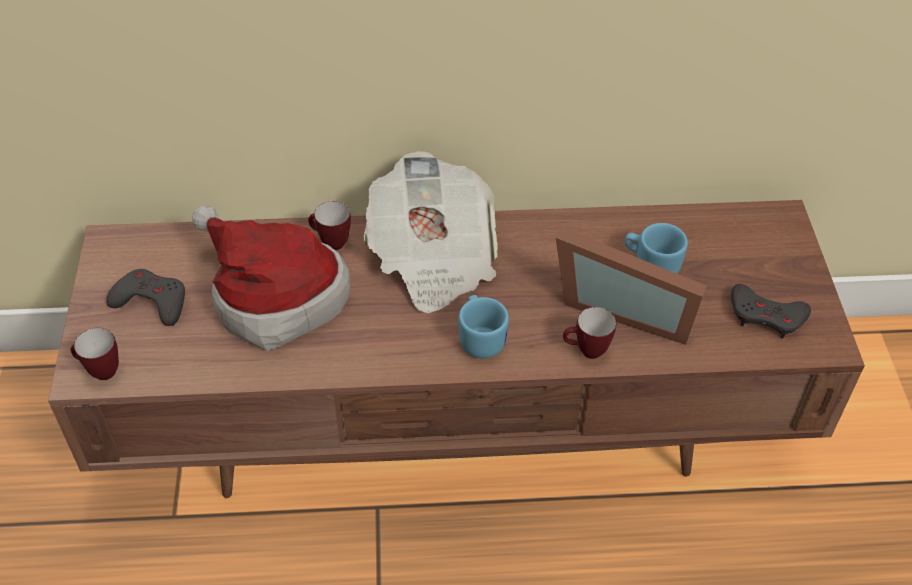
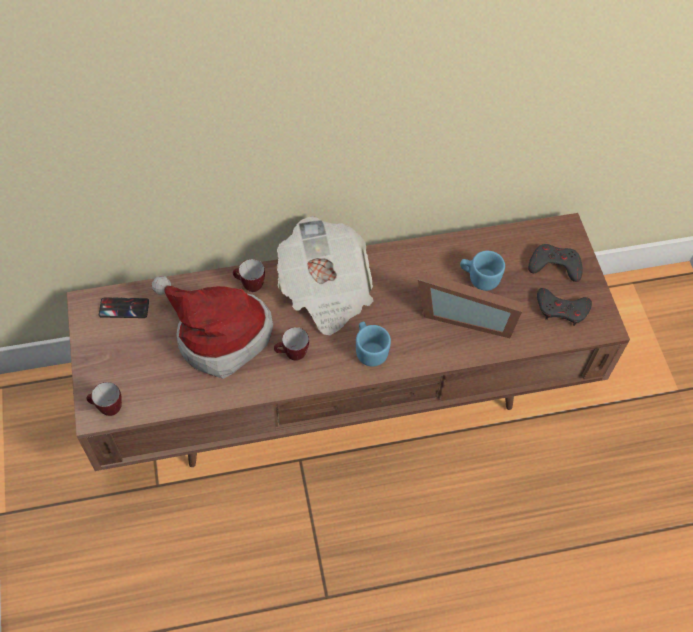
camera: 10 degrees left, 10 degrees up
grey game controller [106,269,185,326] -> grey game controller moved to [528,244,583,282]
mug [563,307,616,359] -> mug moved to [274,327,309,361]
none -> phone [99,297,149,318]

